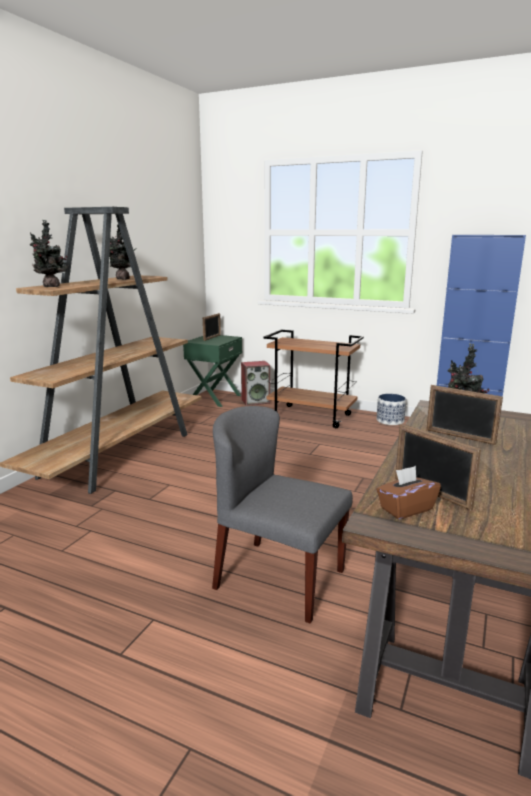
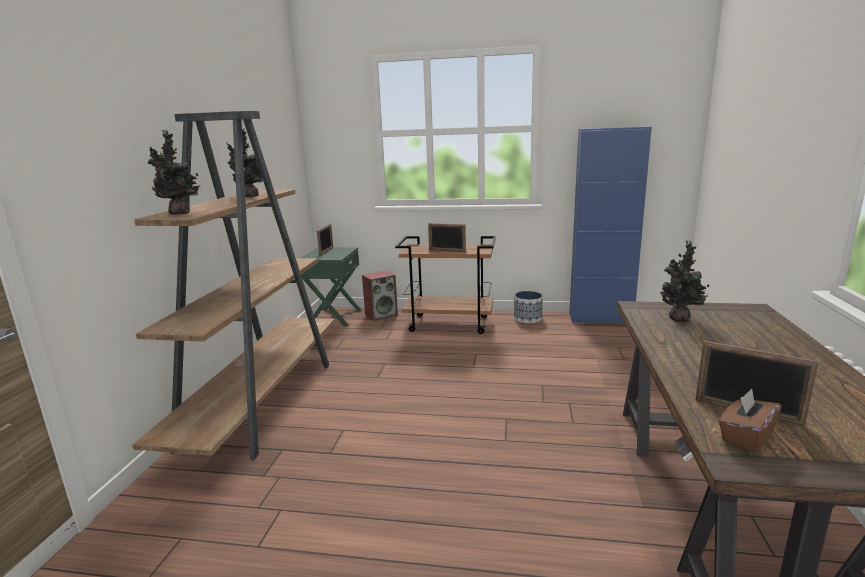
camera: 15 degrees left, 0 degrees up
grey chair [212,406,353,624] -> none
picture frame [426,385,503,445] -> picture frame moved to [428,223,466,252]

